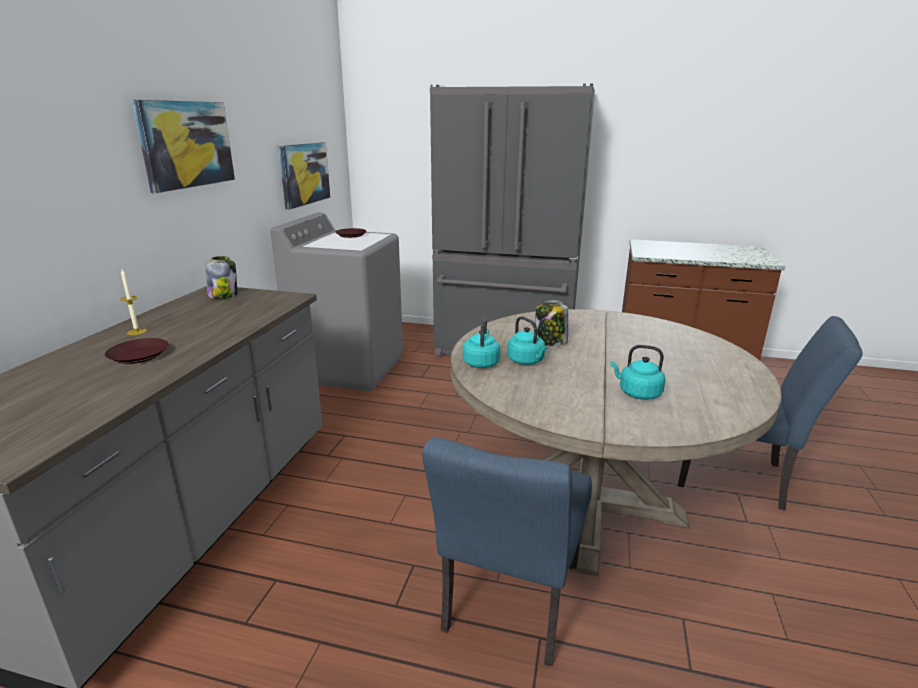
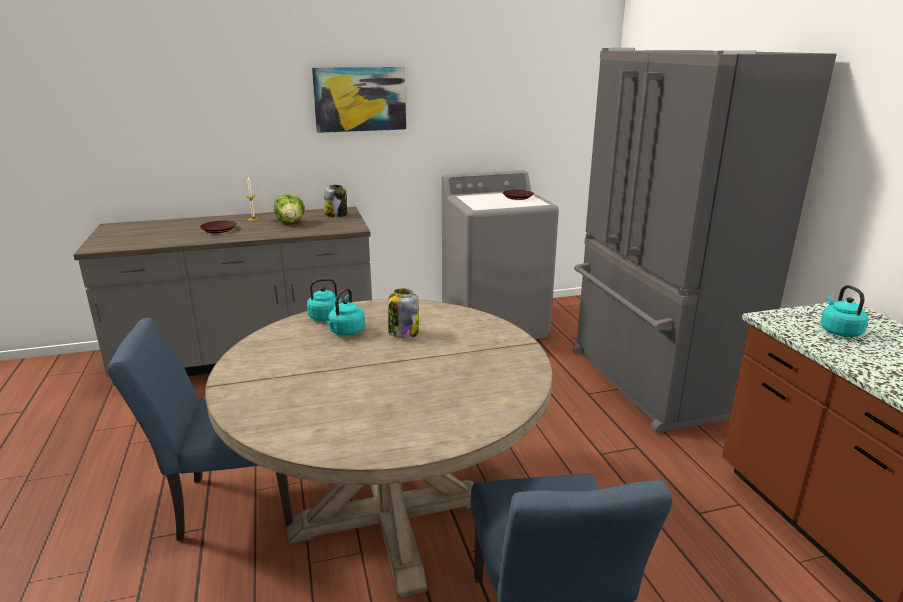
camera: 60 degrees right, 0 degrees up
picture [278,142,330,210] -> none
turquoise kettle [611,345,665,400] -> turquoise kettle moved to [820,285,869,337]
none -> lettuce [274,194,305,223]

